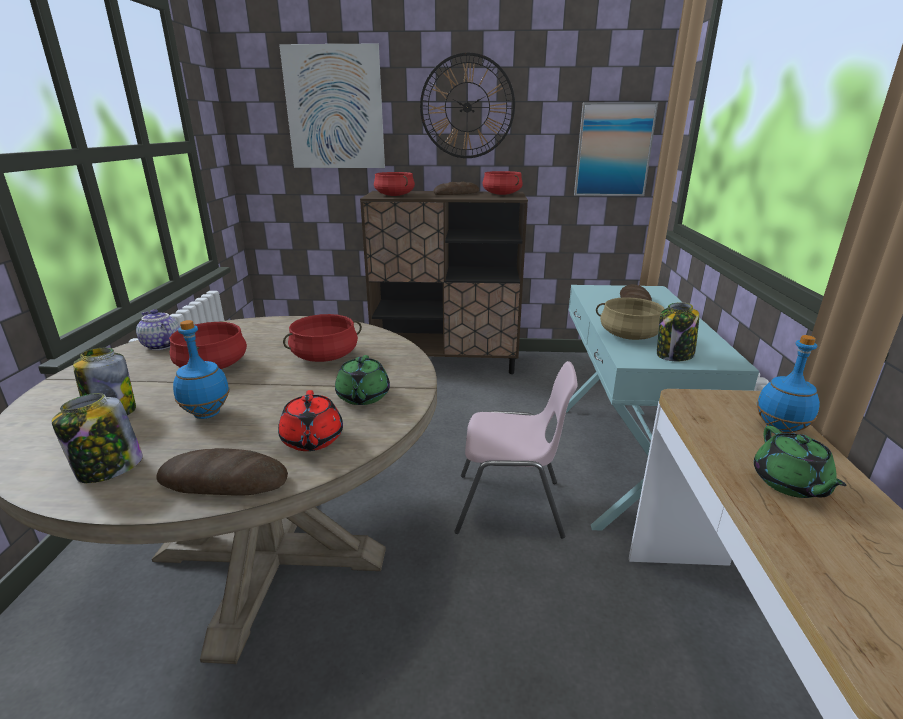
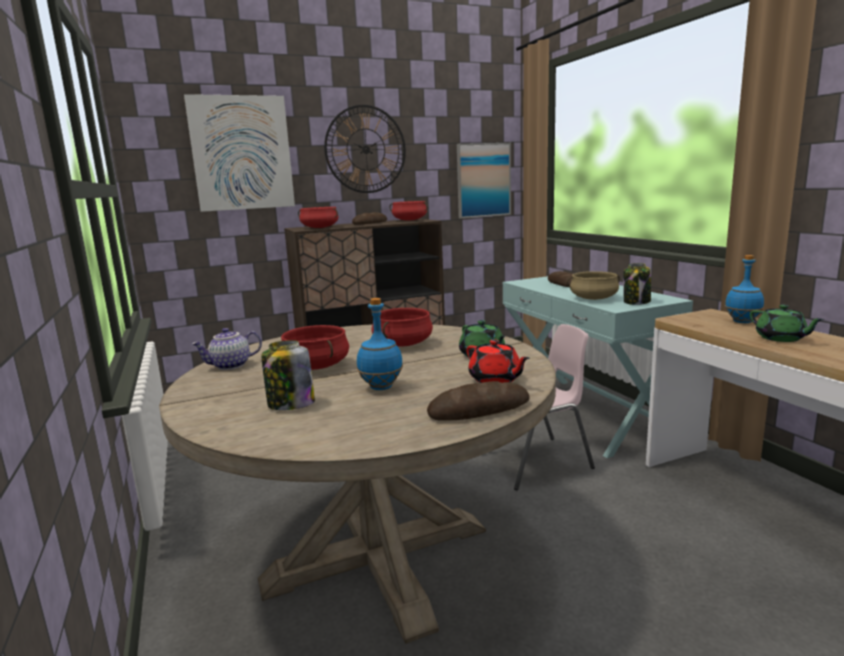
camera: 25 degrees left, 10 degrees down
jar [52,393,143,483] -> none
teapot [136,309,180,350] -> teapot turned 45 degrees counterclockwise [192,328,262,370]

